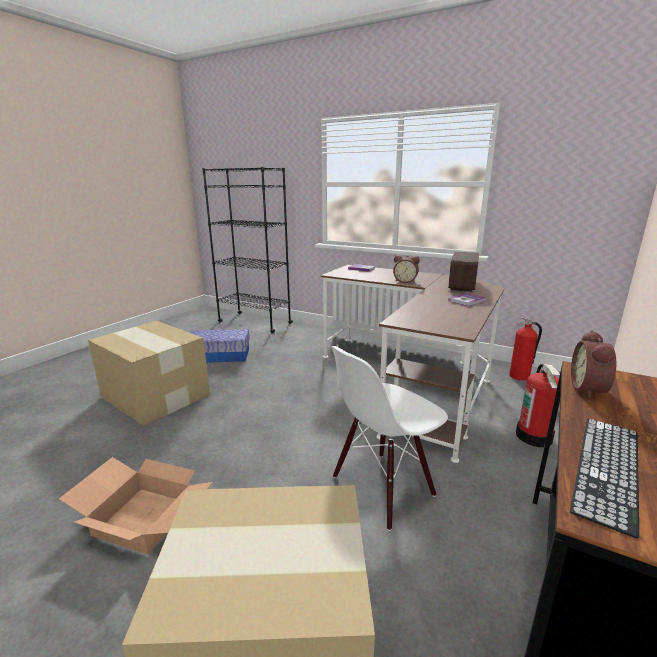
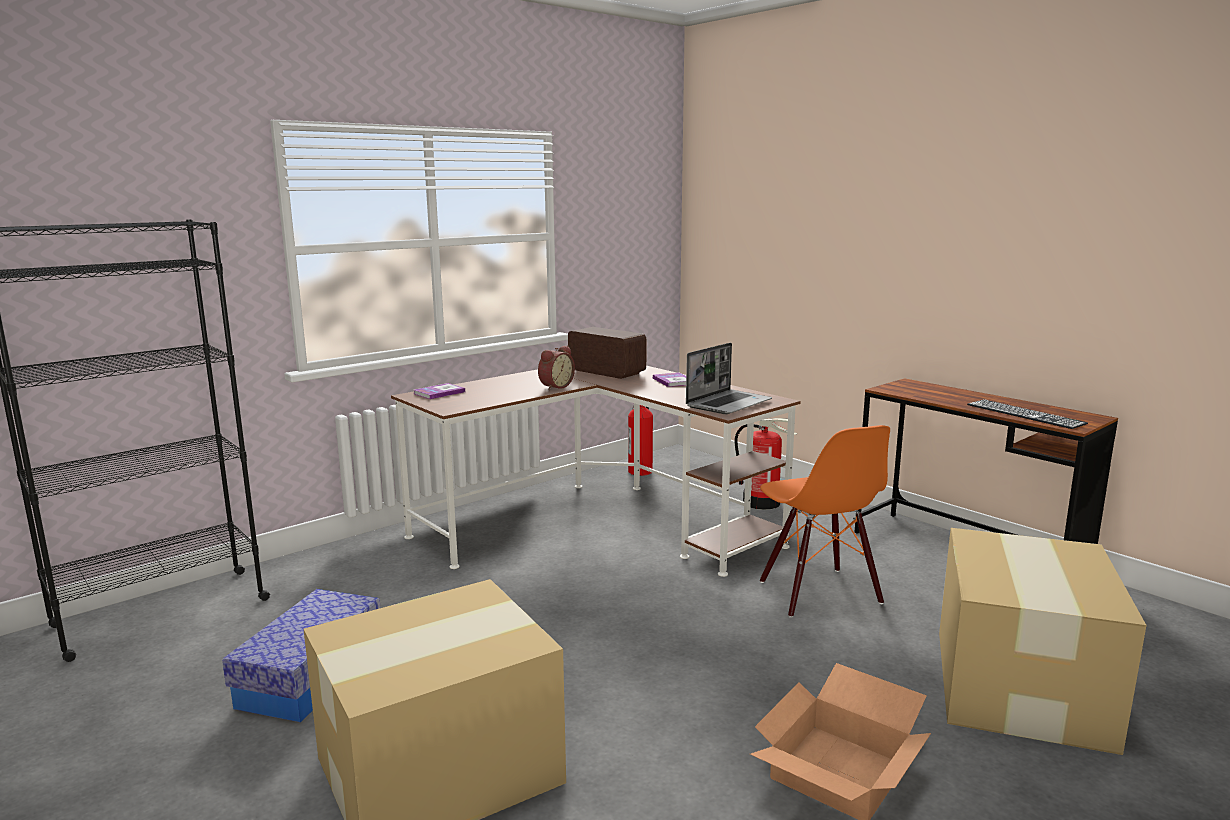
camera: 70 degrees left, 5 degrees down
white chair [331,346,448,531] -> orange chair [760,425,890,618]
alarm clock [571,330,616,398] -> none
none -> laptop [686,343,772,414]

